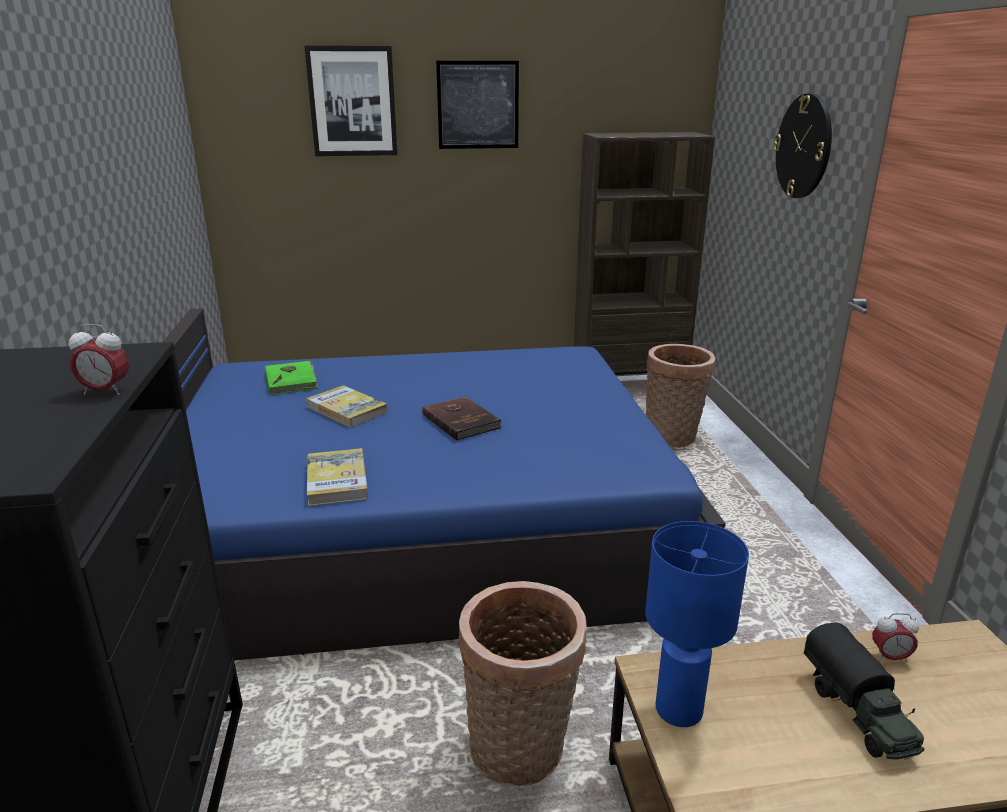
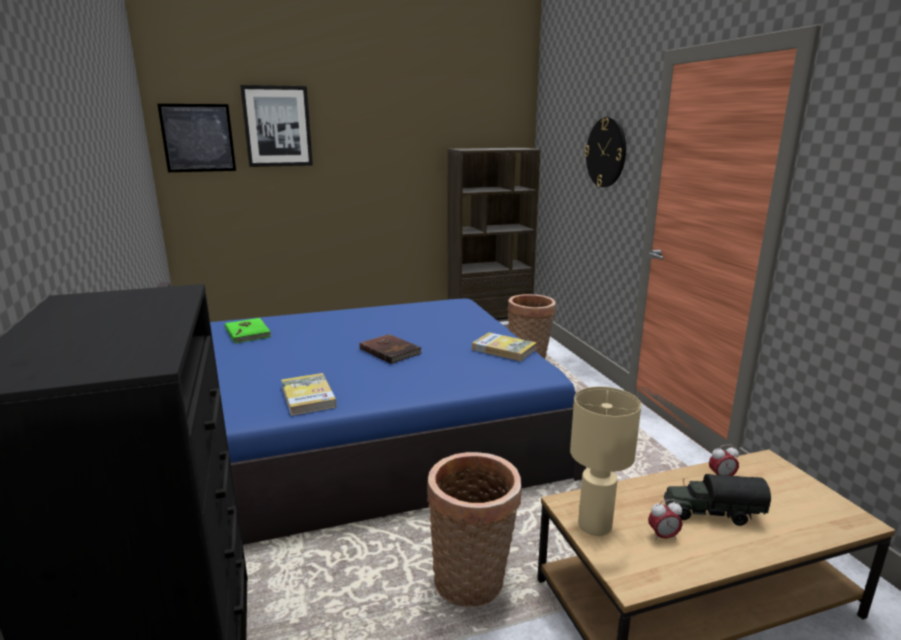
camera: 10 degrees left, 5 degrees down
alarm clock [69,324,129,395] -> alarm clock moved to [648,499,683,541]
book [306,385,388,428] -> book moved to [472,332,537,361]
picture [436,61,519,149] -> picture moved to [157,104,236,172]
blue table lamp [645,521,749,727] -> beige table lamp [570,386,641,536]
toy truck [804,622,925,760] -> toy truck turned 120 degrees clockwise [664,474,771,526]

